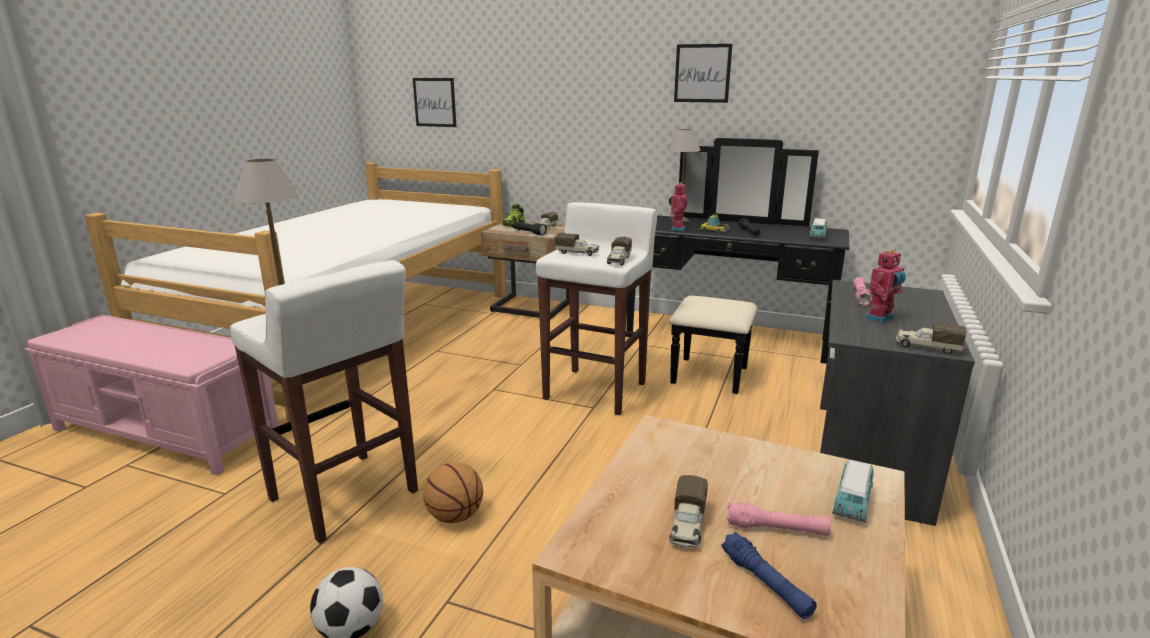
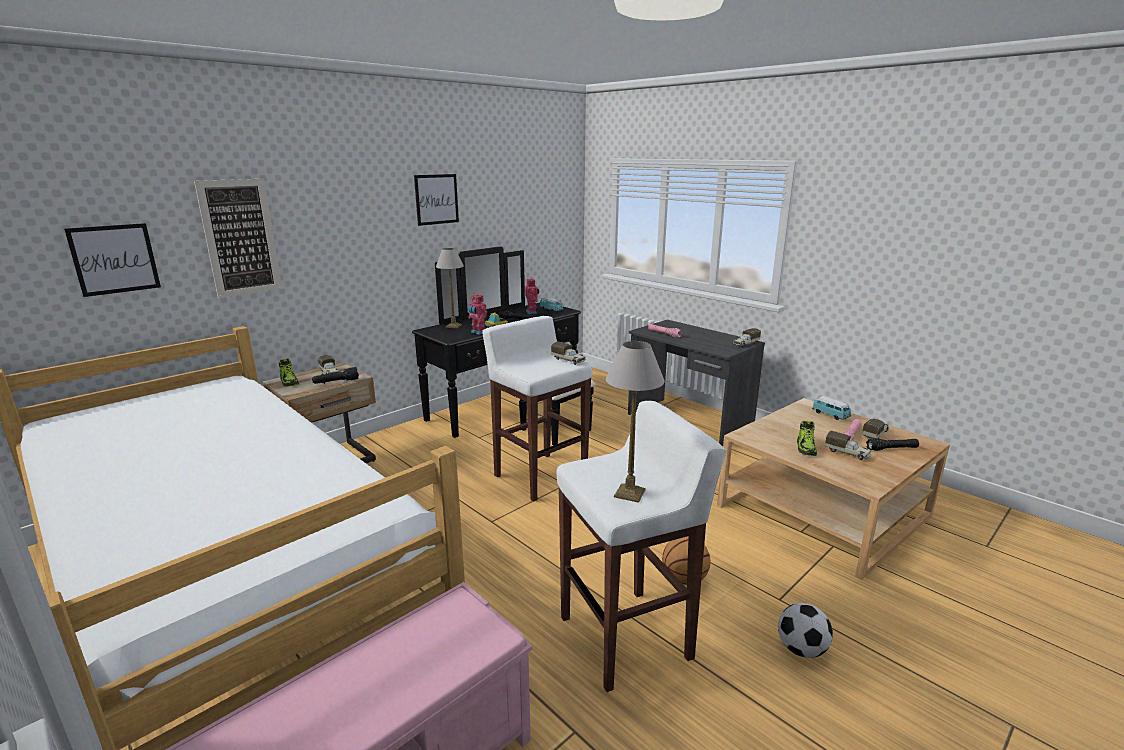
camera: 65 degrees left, 0 degrees up
toy truck [555,233,599,256] -> toy truck moved to [862,419,889,439]
blue flashlight [721,532,817,619] -> black flashlight [866,438,919,451]
toy robot [865,249,906,323] -> toy robot moved to [525,277,539,314]
none -> picture [194,179,282,298]
none -> shoe [797,420,817,456]

